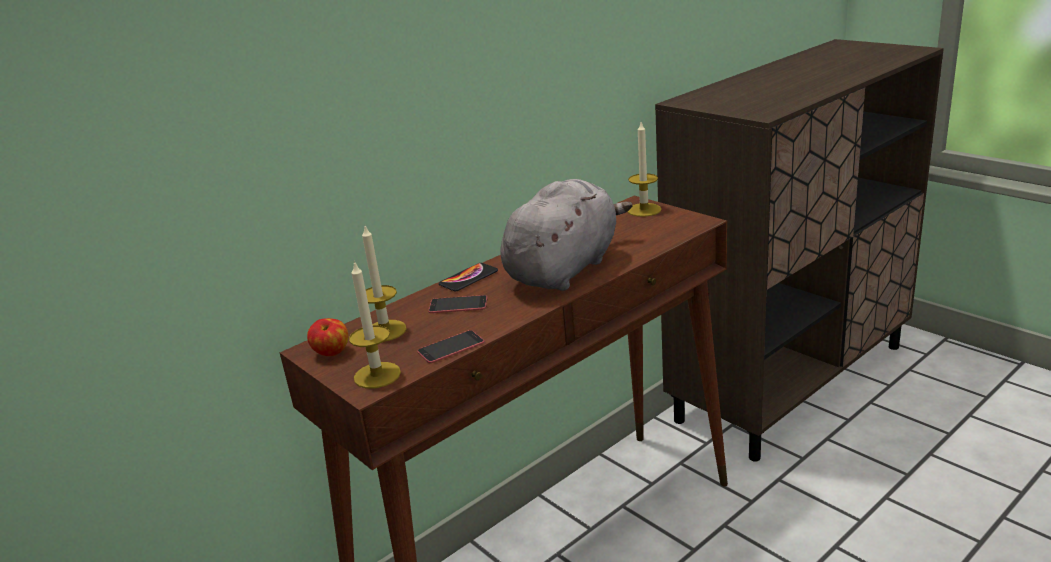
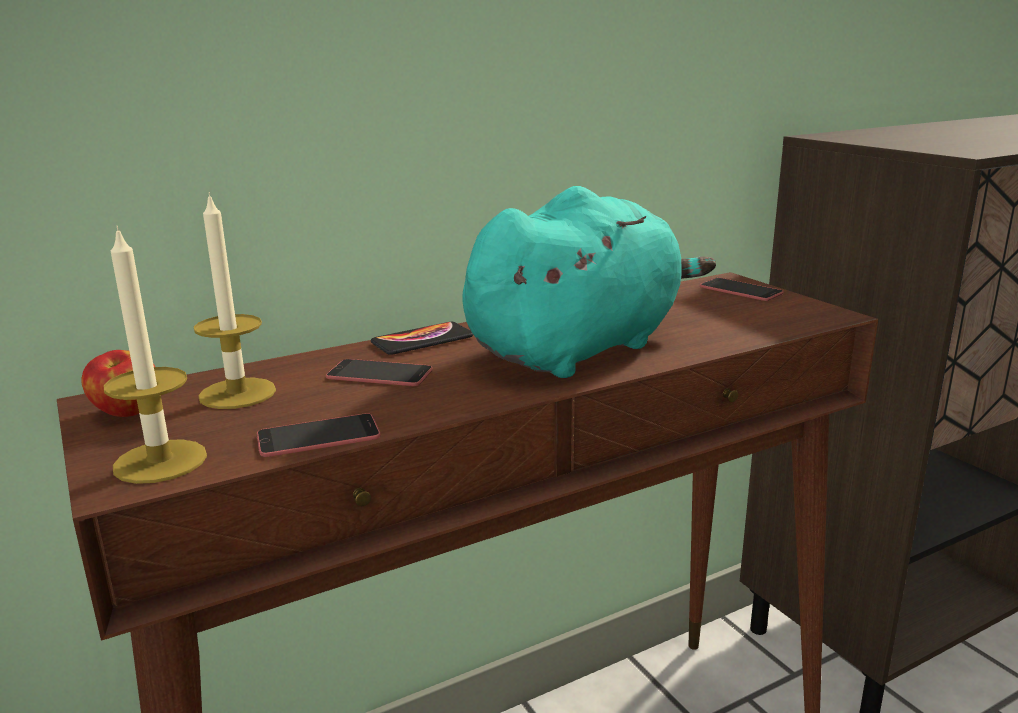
camera: 10 degrees right, 5 degrees down
grey plush toy [500,179,633,291] -> turquoise plush toy [462,186,716,378]
candle [627,122,662,217] -> phone [700,278,784,301]

